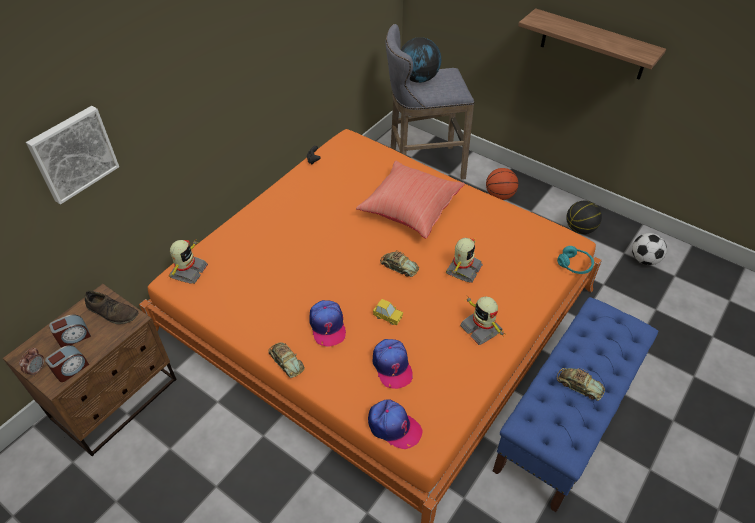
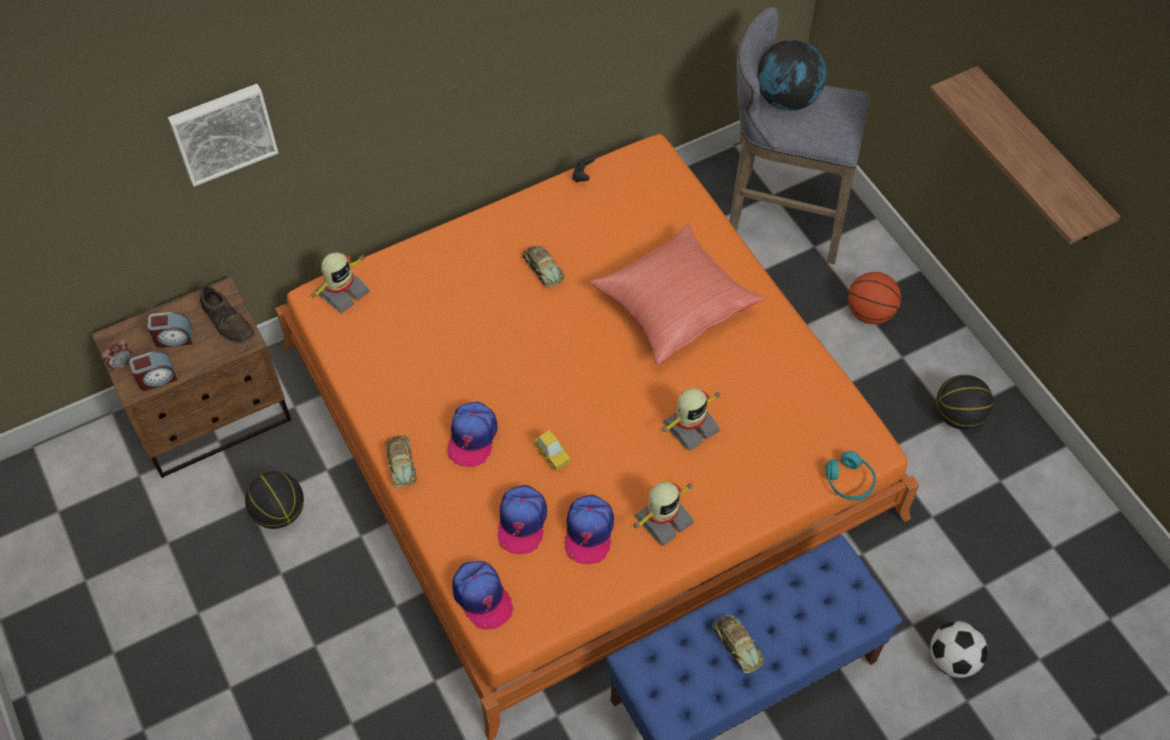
camera: 25 degrees right, 10 degrees up
toy car [380,250,419,277] -> toy car moved to [522,245,565,288]
toy robot [460,297,505,345] -> toy robot turned 120 degrees counterclockwise [631,480,694,546]
football [632,233,667,265] -> football moved to [930,621,988,678]
none -> basketball [245,471,304,529]
none -> cap [565,495,614,564]

